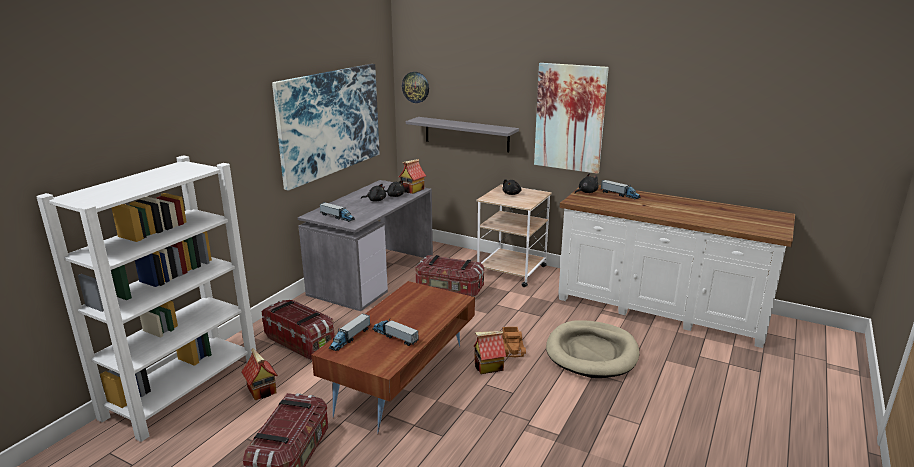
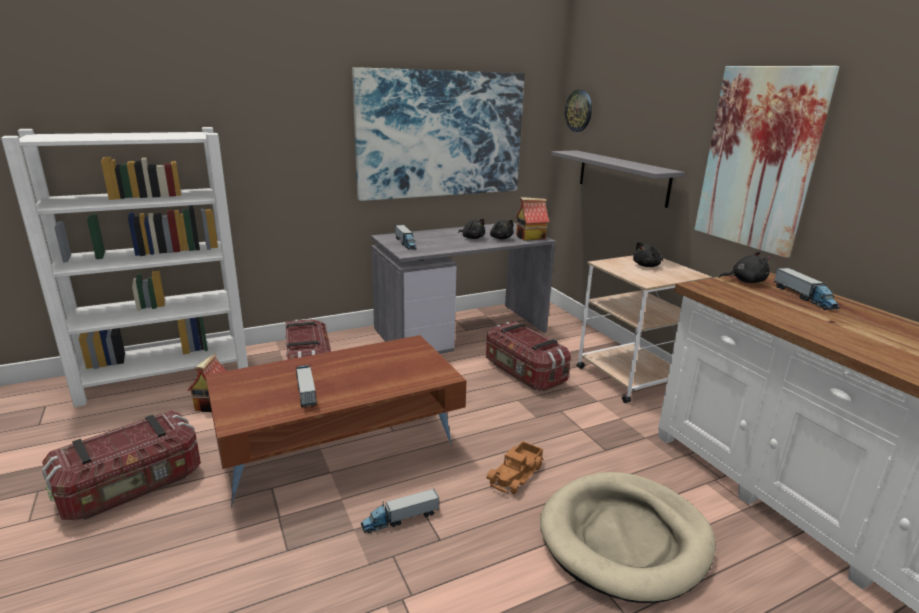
camera: 35 degrees right, 0 degrees up
toy truck [329,313,370,351] -> toy truck moved to [361,489,439,533]
toy house [474,331,506,374] -> none

